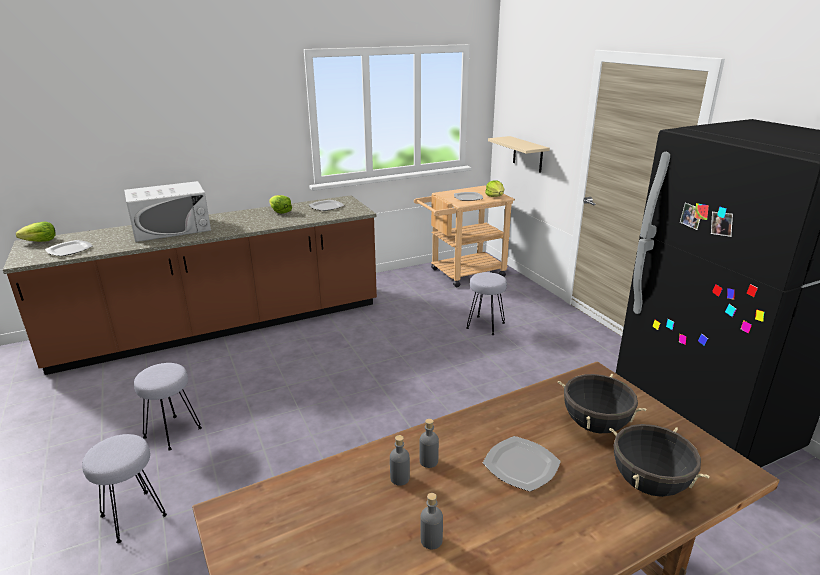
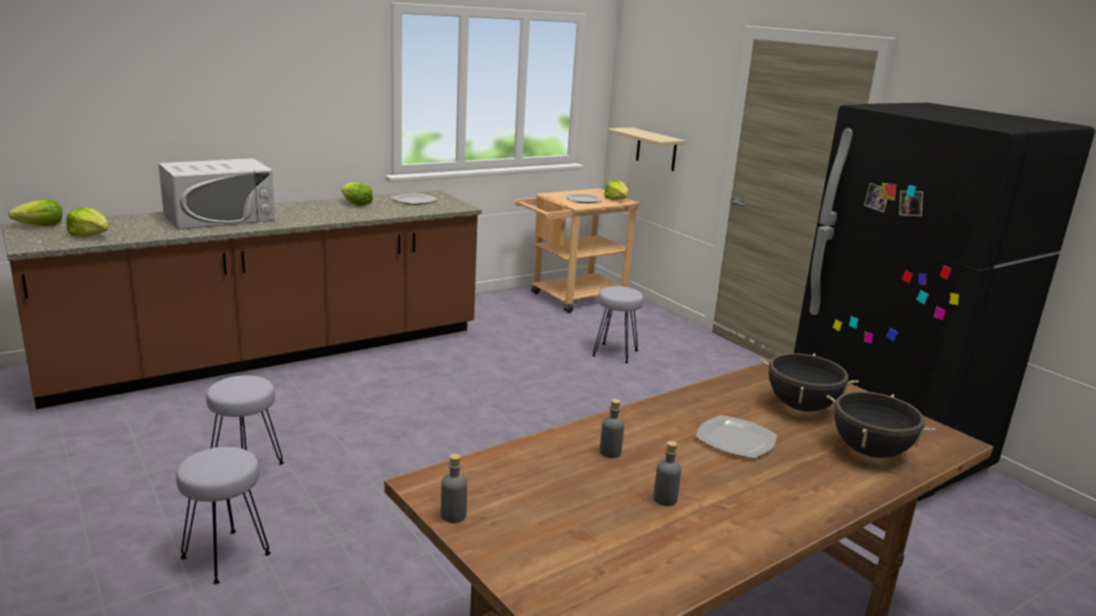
camera: 10 degrees left, 5 degrees down
plate [45,240,93,256] -> lettuce [66,207,109,237]
grey bottle [419,419,439,468] -> grey bottle moved to [441,454,467,523]

